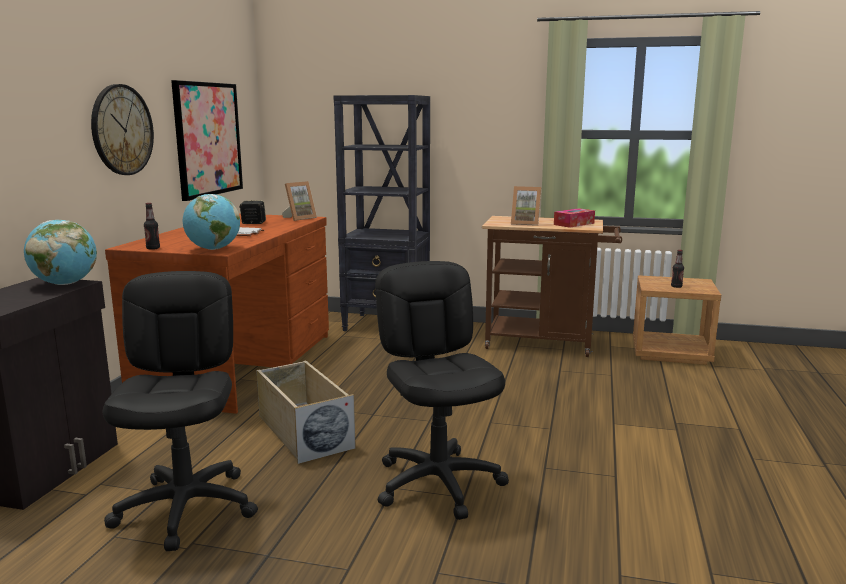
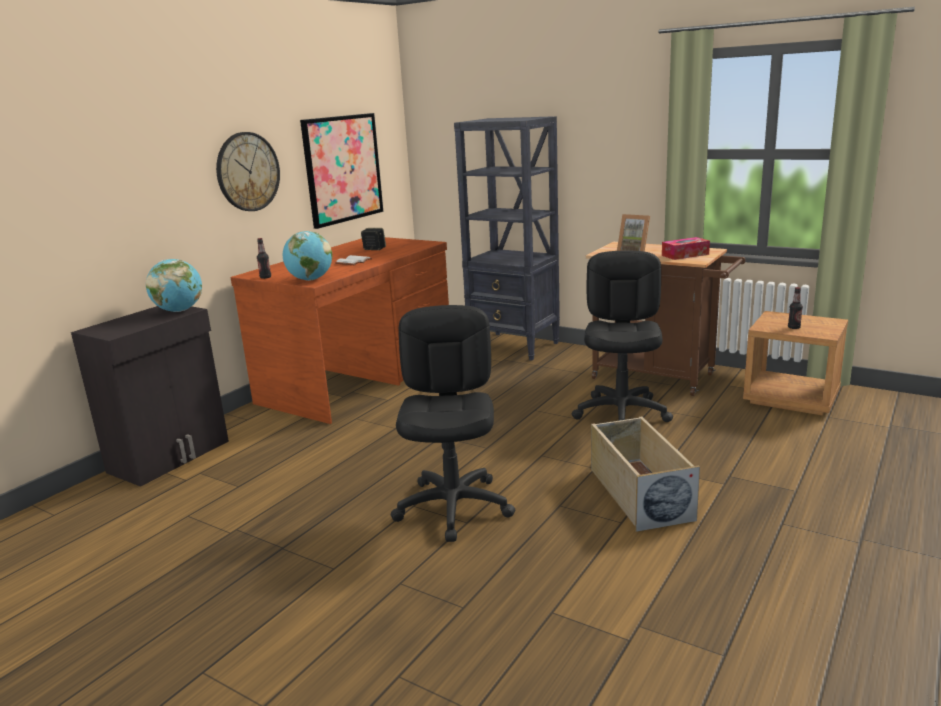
camera: 20 degrees right, 5 degrees up
black office chair [103,271,258,551] -> black office chair moved to [572,251,673,422]
beige storage box [257,361,356,464] -> beige storage box moved to [591,416,700,532]
picture frame [282,181,317,221] -> none

